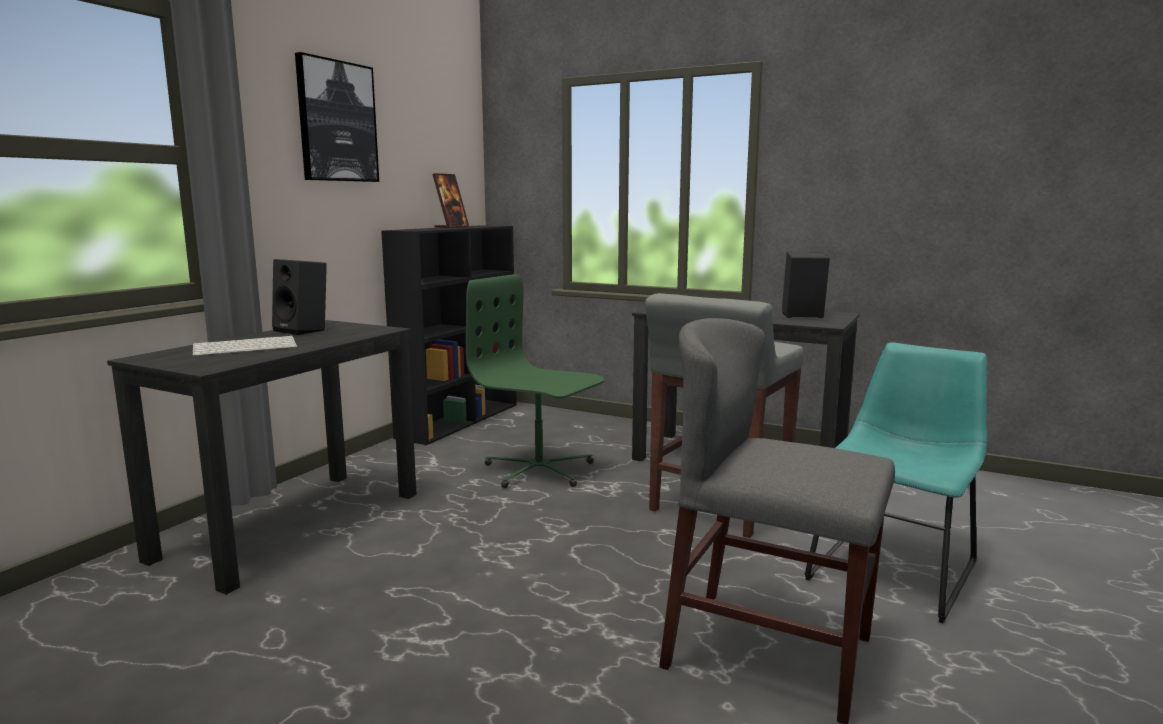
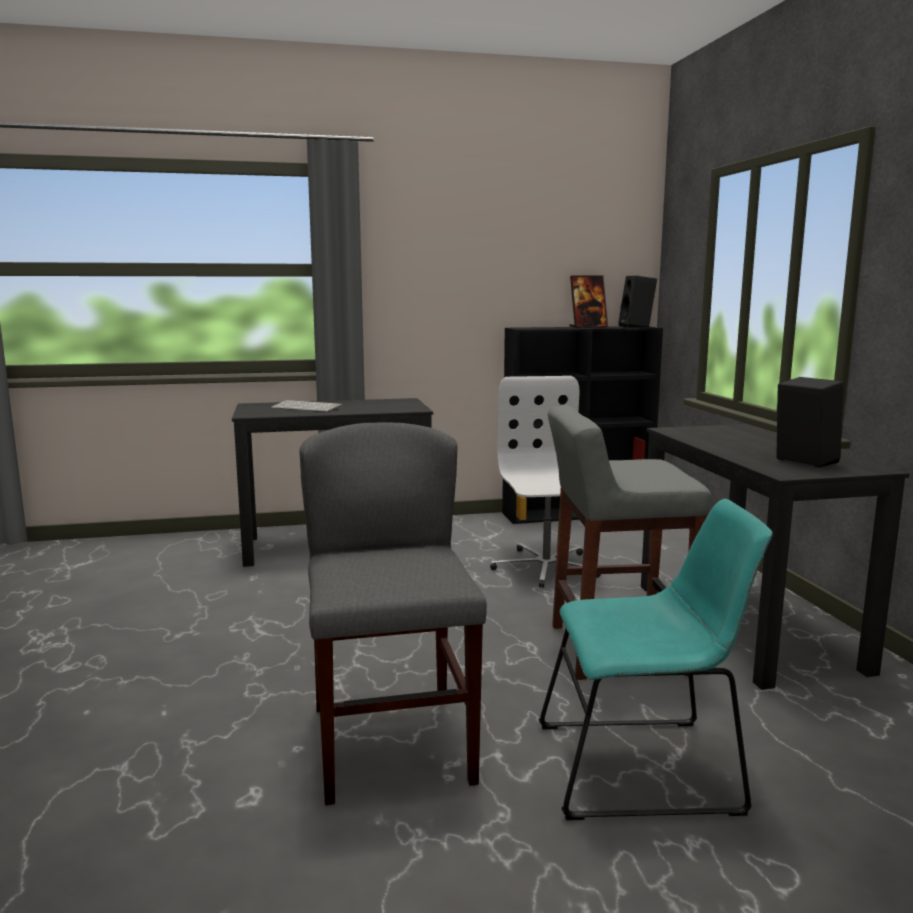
camera: 50 degrees right, 0 degrees up
black speaker [272,259,327,335] -> black speaker moved to [618,276,657,328]
picture [295,52,379,182] -> none
green office chair [466,274,604,488] -> white office chair [490,376,601,588]

